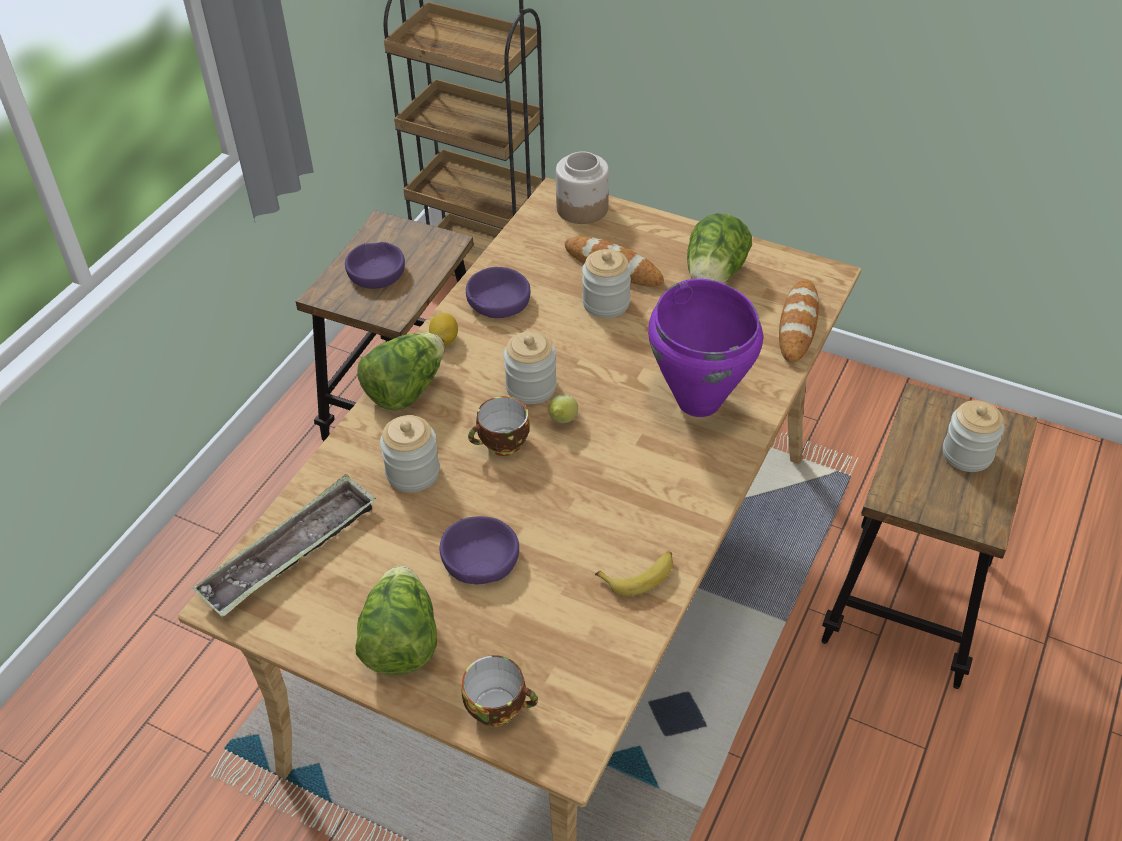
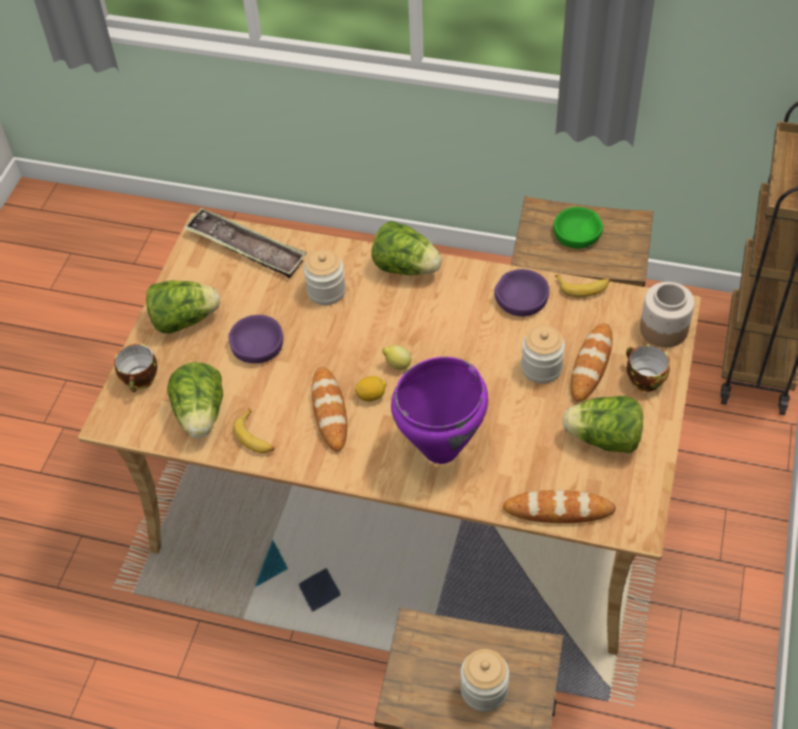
camera: 80 degrees right, 5 degrees up
purple bowl [345,242,405,289] -> green bowl [554,207,603,249]
lemon [429,313,458,346] -> lemon moved to [355,376,387,401]
cup [468,396,530,456] -> cup moved to [626,345,670,392]
jar [504,331,557,404] -> none
none -> lettuce [167,362,223,438]
none -> bread [312,367,347,452]
none -> banana [555,274,610,297]

